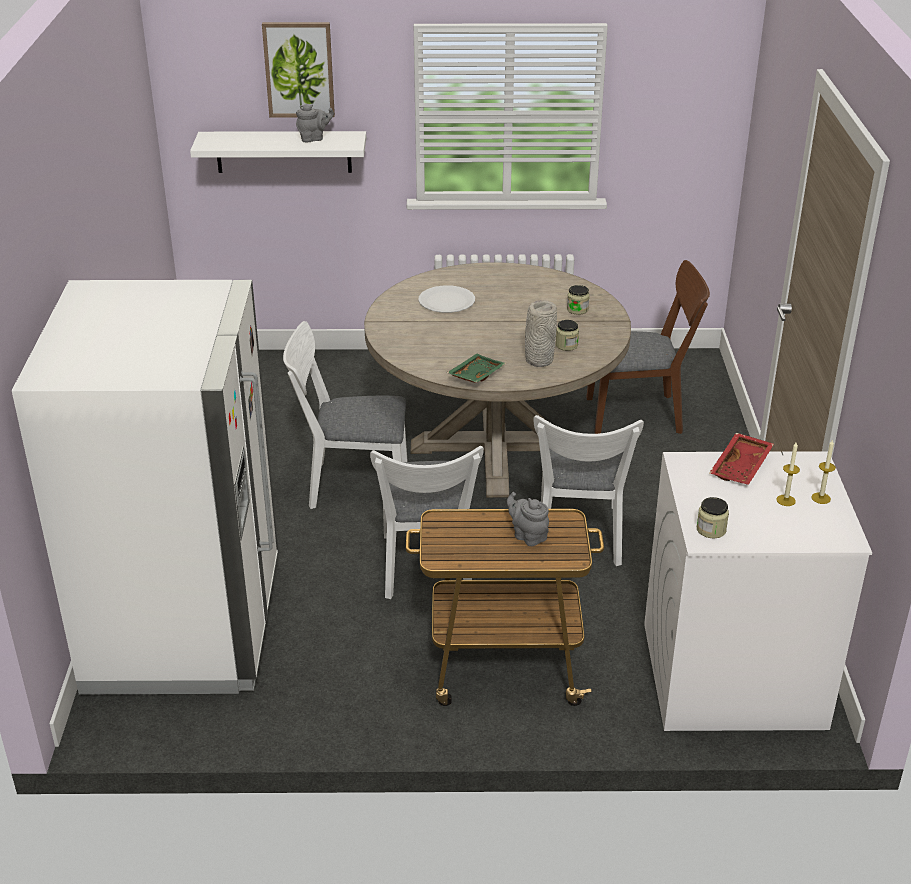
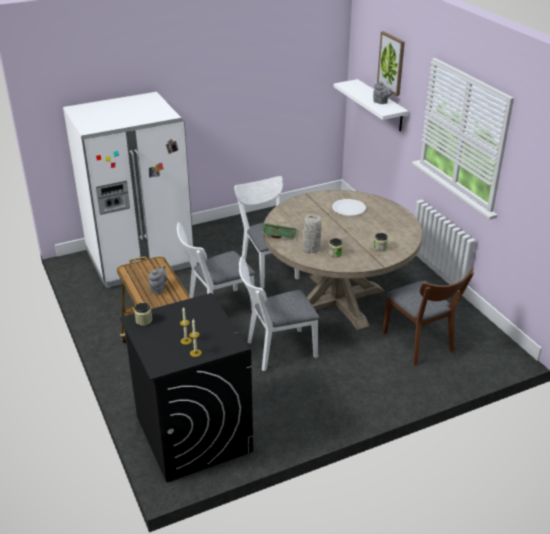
camera: 65 degrees right, 0 degrees up
white washing machine [644,451,872,731] -> black washing machine [120,293,253,483]
red tray [709,433,774,485] -> none

